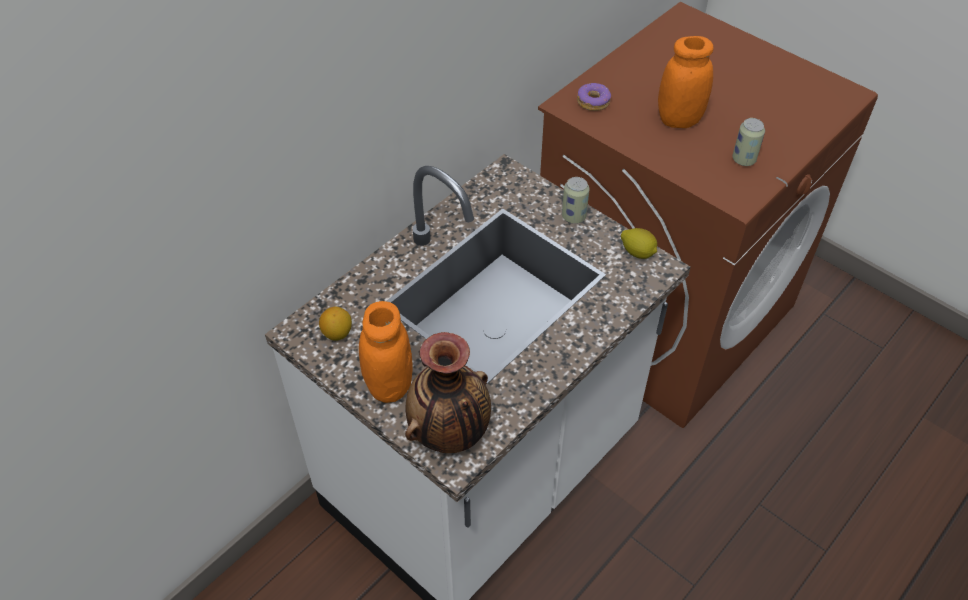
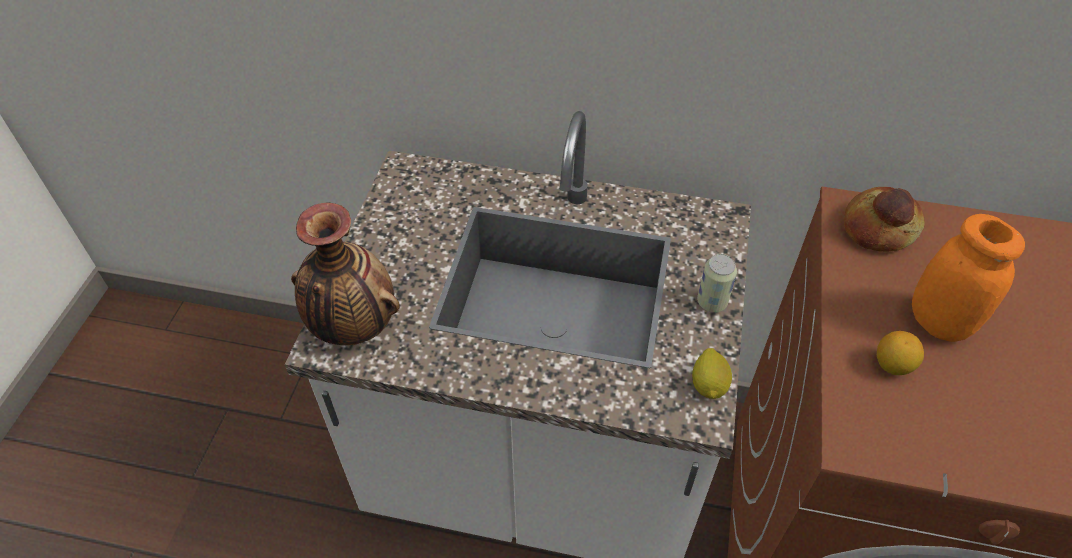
camera: 60 degrees right, 0 degrees up
lemon [319,307,352,341] -> lemon moved to [877,331,924,375]
orange jar [359,301,413,403] -> none
donut [577,83,611,111] -> bread [844,187,925,252]
can [732,118,765,166] -> none

